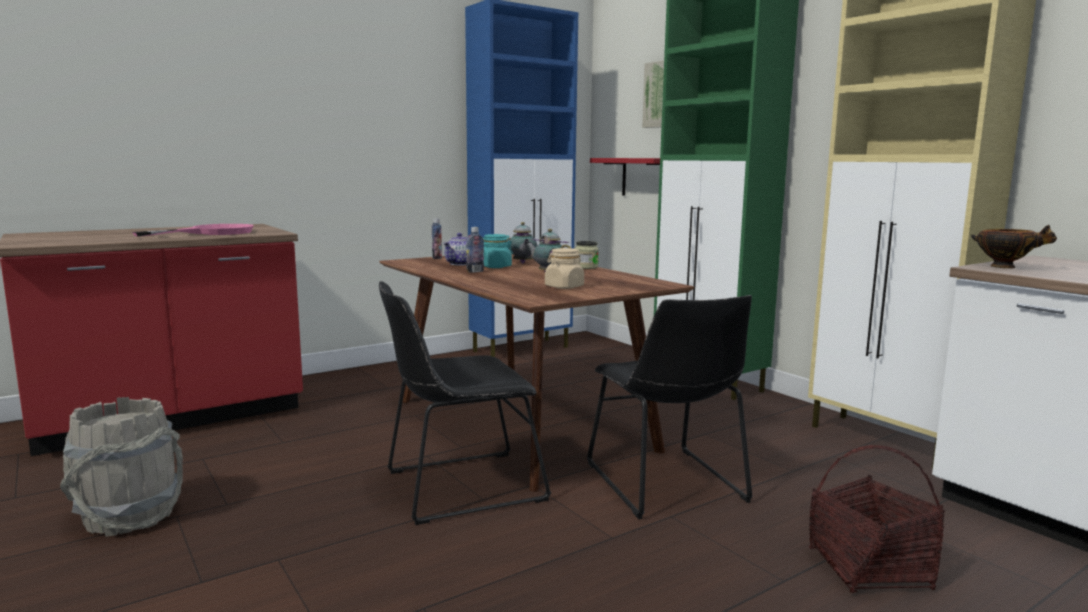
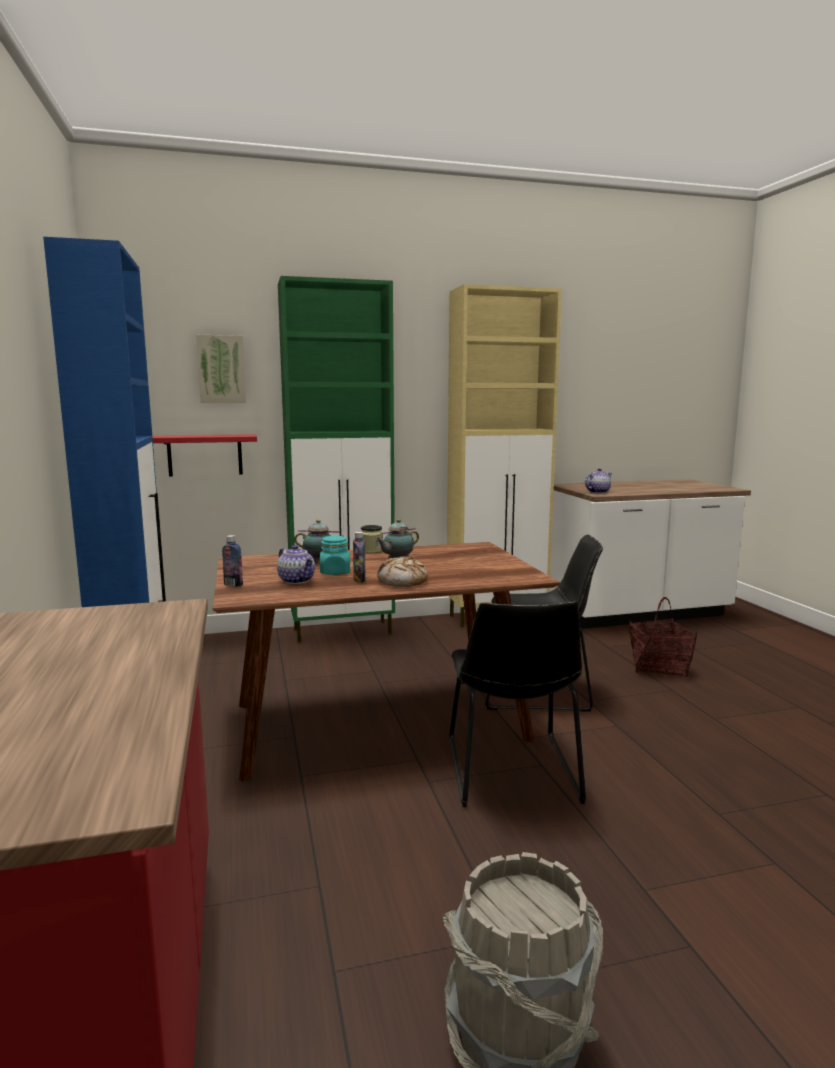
camera: 70 degrees left, 0 degrees up
pink frying pan [132,224,254,237] -> none
beige jar [545,248,584,289] -> none
bowl [971,225,1057,268] -> teapot [585,468,612,493]
none -> bread [377,556,428,587]

